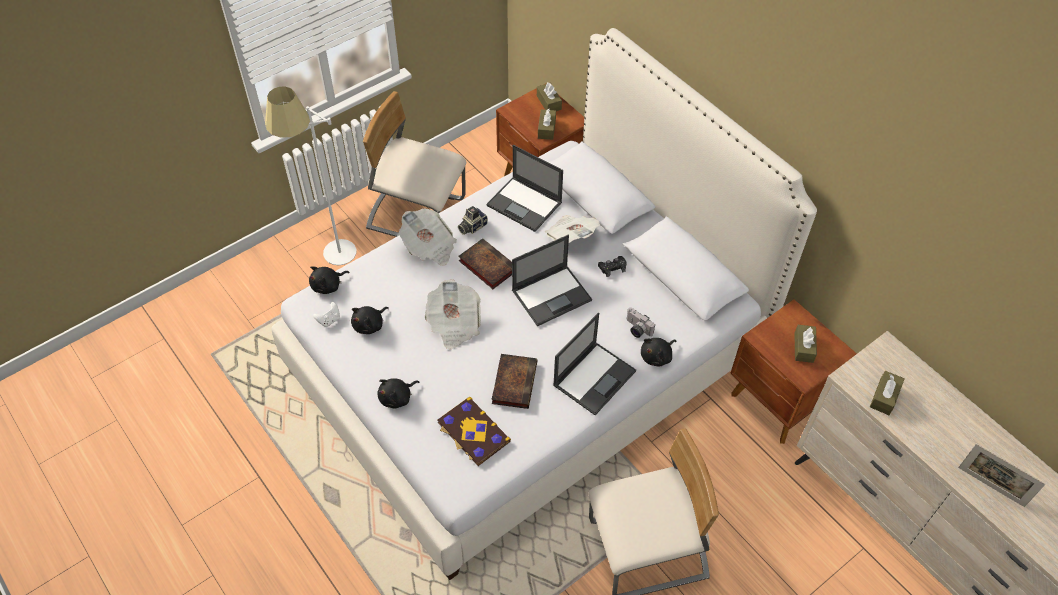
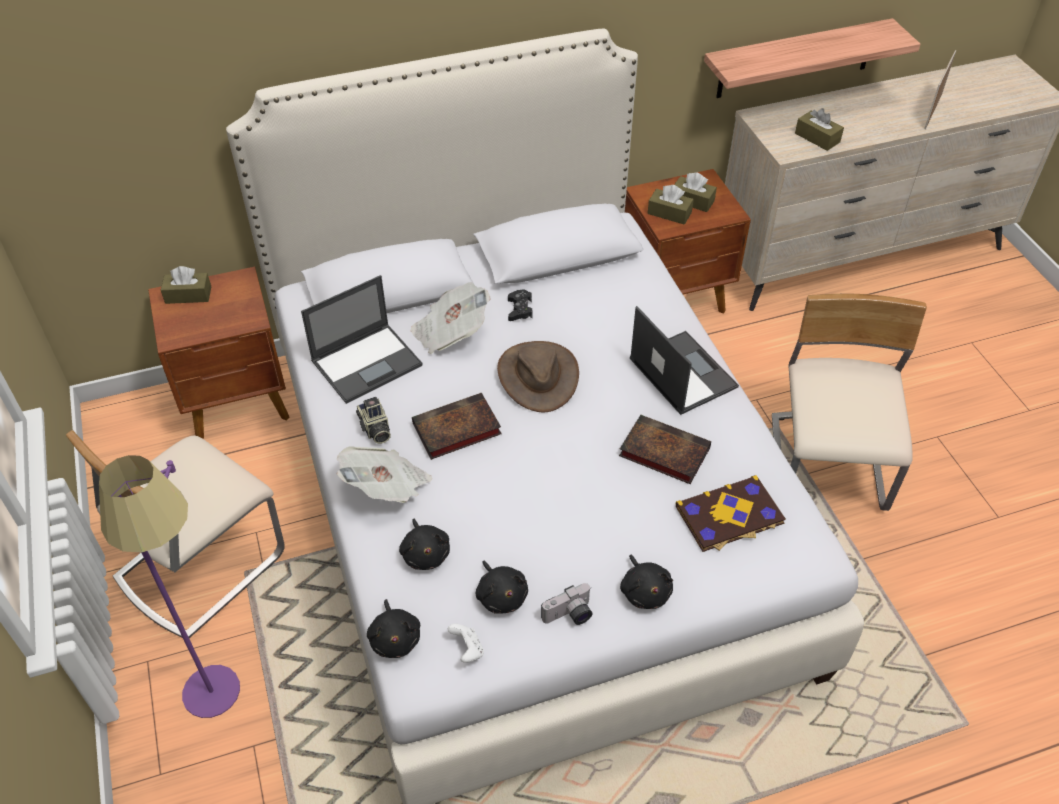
camera: 70 degrees left, 5 degrees down
white floor lamp [265,87,357,265] -> purple floor lamp [99,455,240,718]
newspaper [425,279,481,350] -> none
laptop [512,235,592,326] -> brown hat [497,341,579,412]
brown tissue box [538,108,556,140] -> brown tissue box moved to [647,185,694,225]
camera [627,308,655,338] -> camera moved to [541,583,593,625]
black plush toy [641,338,676,367] -> black plush toy moved to [399,519,450,570]
picture frame [958,443,1046,507] -> picture frame turned 150 degrees clockwise [924,50,956,129]
none -> shelf [704,18,921,98]

